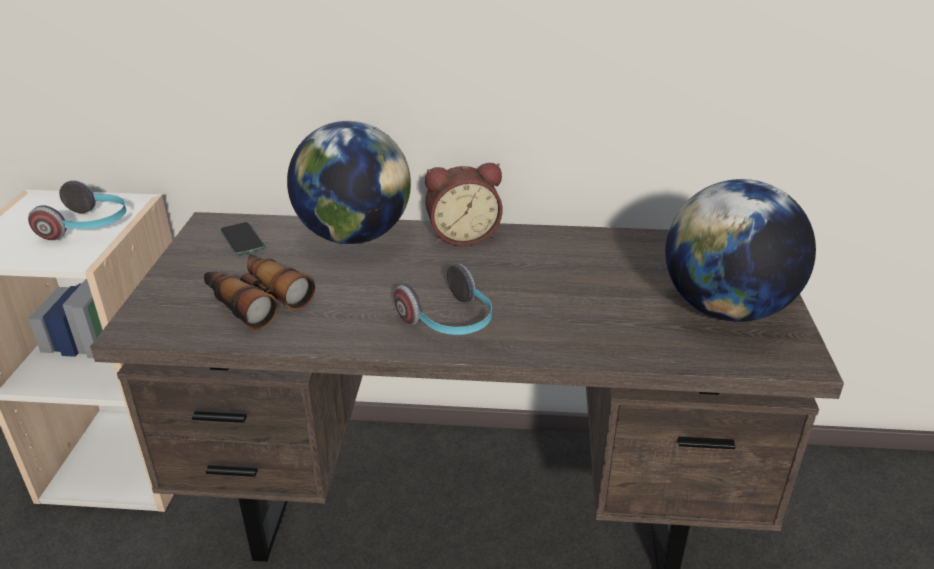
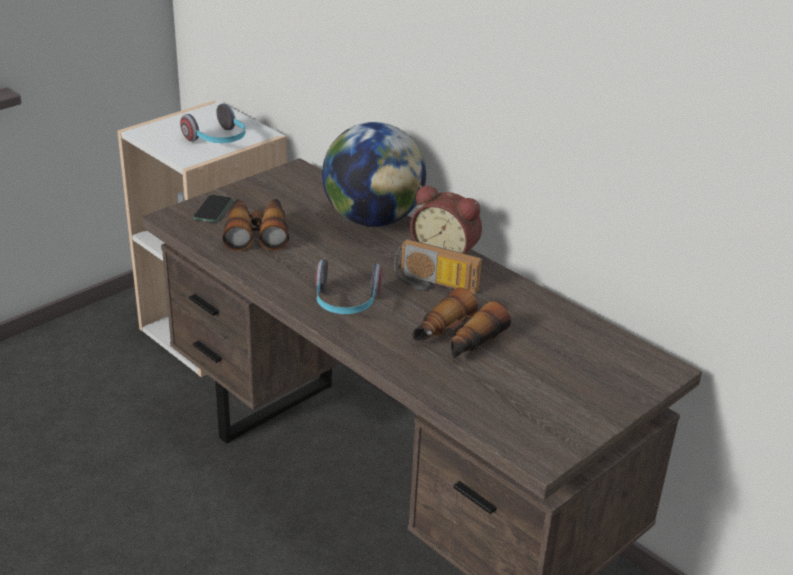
camera: 40 degrees right, 0 degrees up
phone [221,222,265,255] -> phone moved to [193,195,233,223]
globe [665,179,816,322] -> none
none -> radio [394,239,482,294]
none -> binoculars [413,287,511,358]

